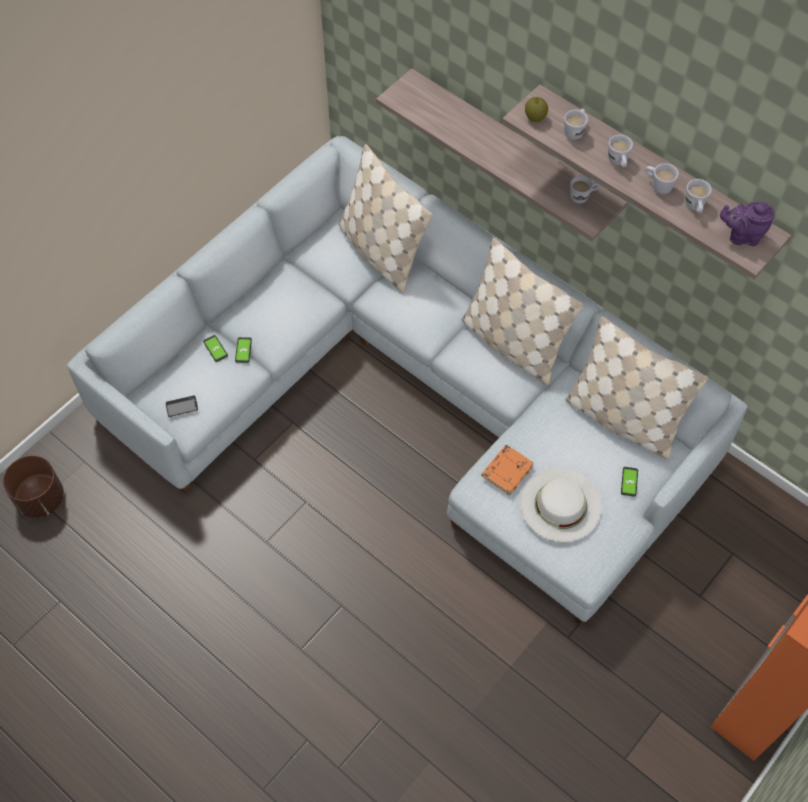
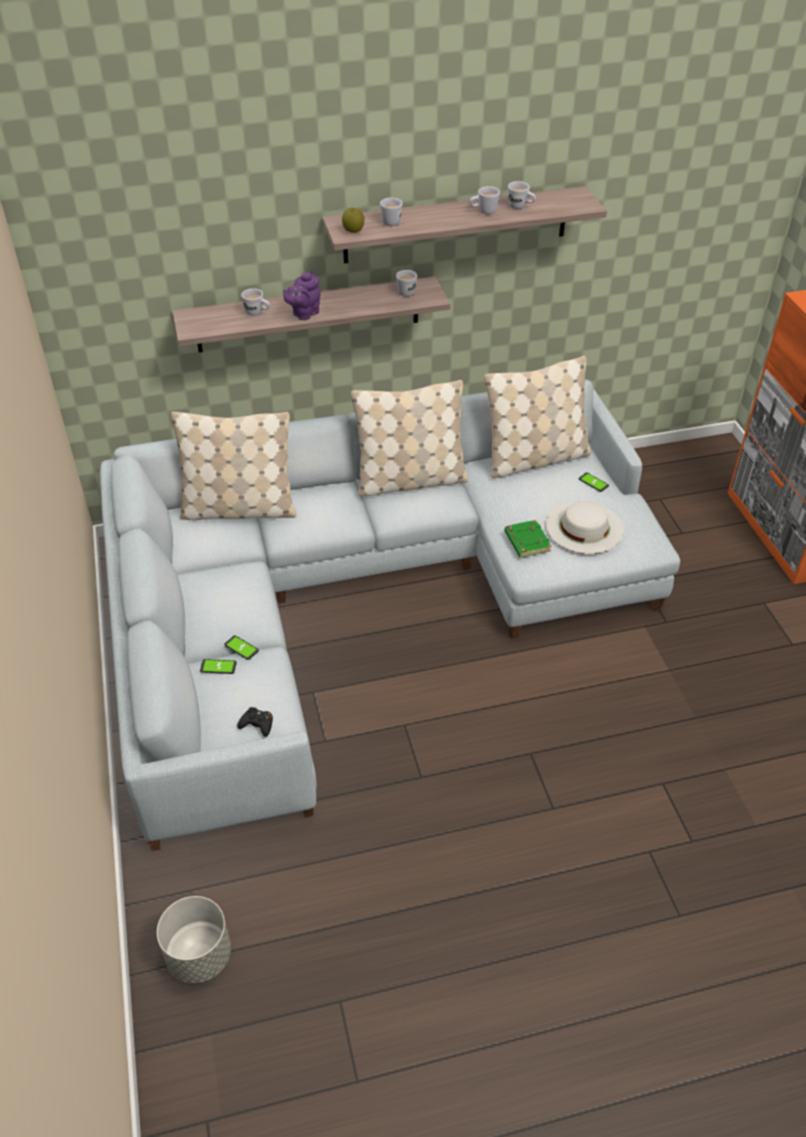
camera: 55 degrees left, 15 degrees down
brown planter [3,456,64,518] -> grey planter [157,896,231,984]
phone [166,396,198,417] -> black game controller [237,707,273,737]
orange book [481,445,534,495] -> green book [504,520,552,558]
white mug [608,135,633,168] -> white mug moved to [241,288,270,316]
purple teapot [720,202,775,246] -> purple teapot moved to [283,271,321,320]

